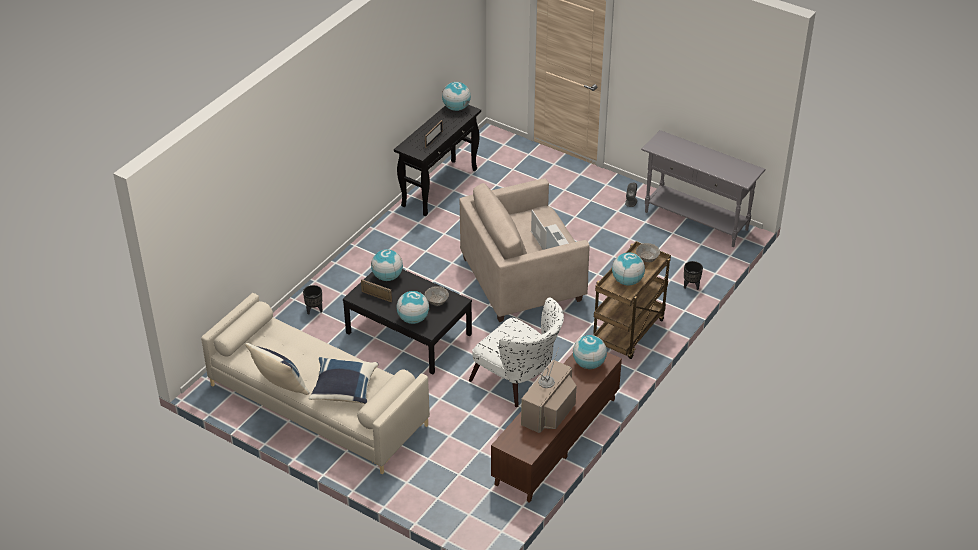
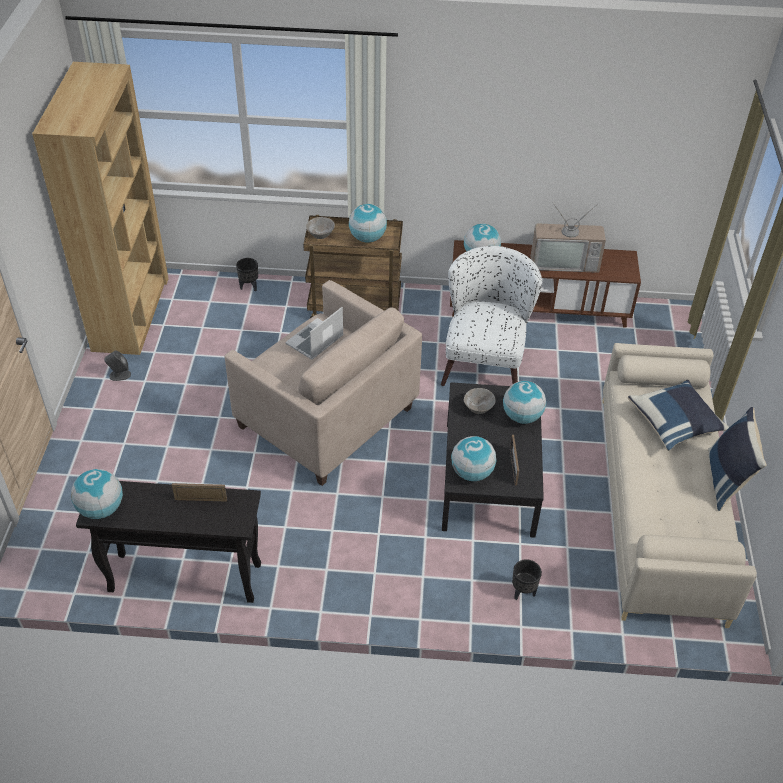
camera: 120 degrees left, 5 degrees up
grey console table [641,130,766,247] -> brown bookcase [32,62,169,355]

